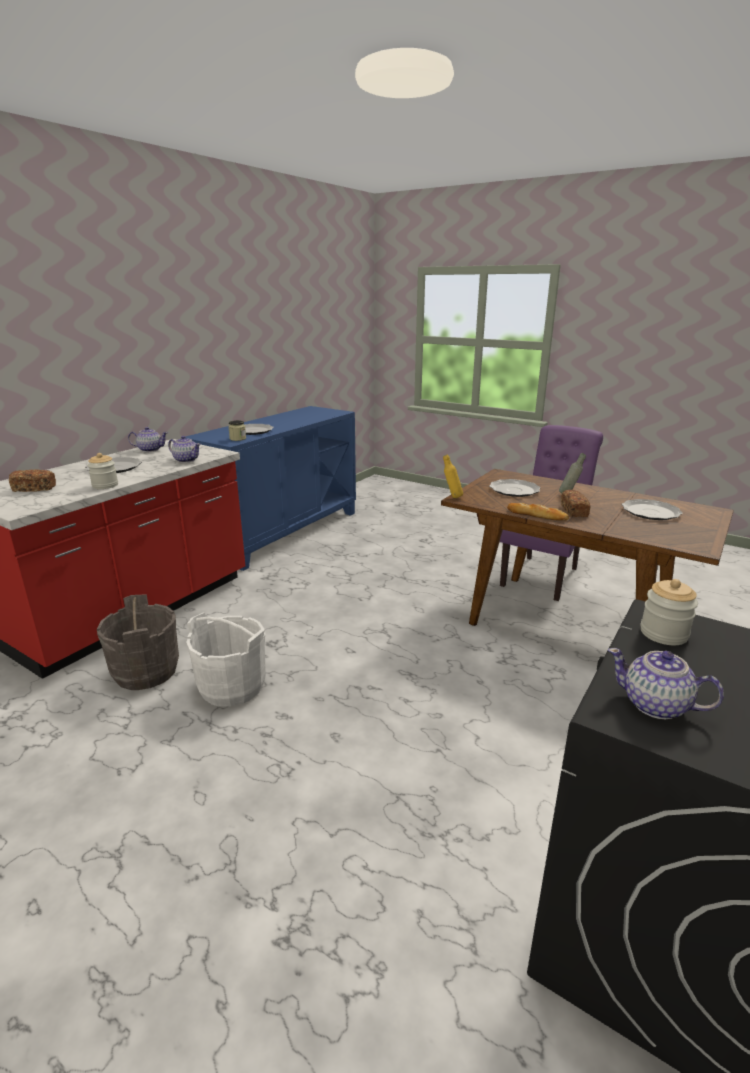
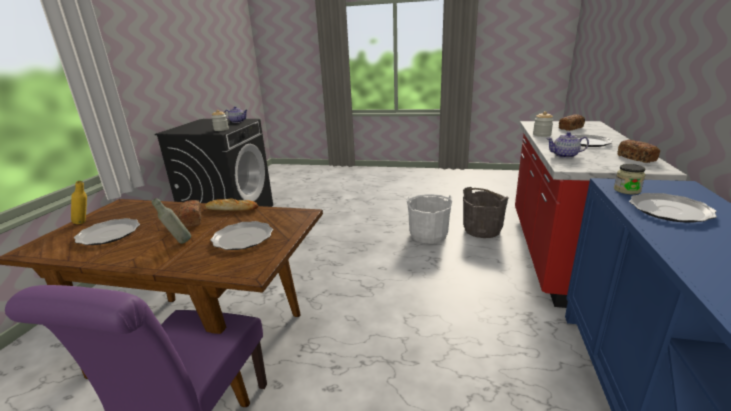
camera: 160 degrees right, 0 degrees up
teapot [128,427,168,452] -> bread [617,140,660,163]
yellow bottle [443,454,463,498] -> yellow bottle moved to [71,181,87,224]

